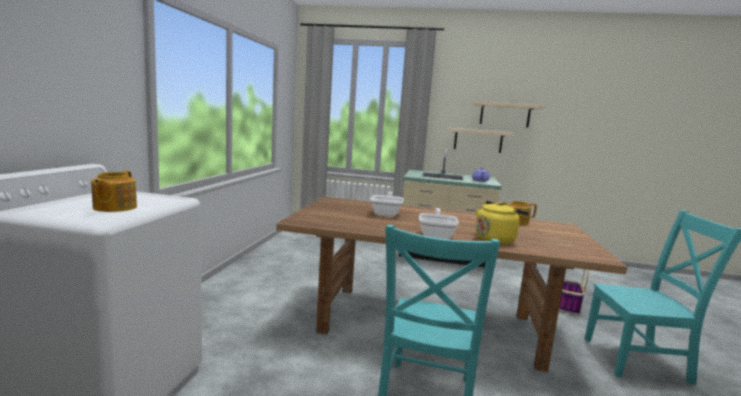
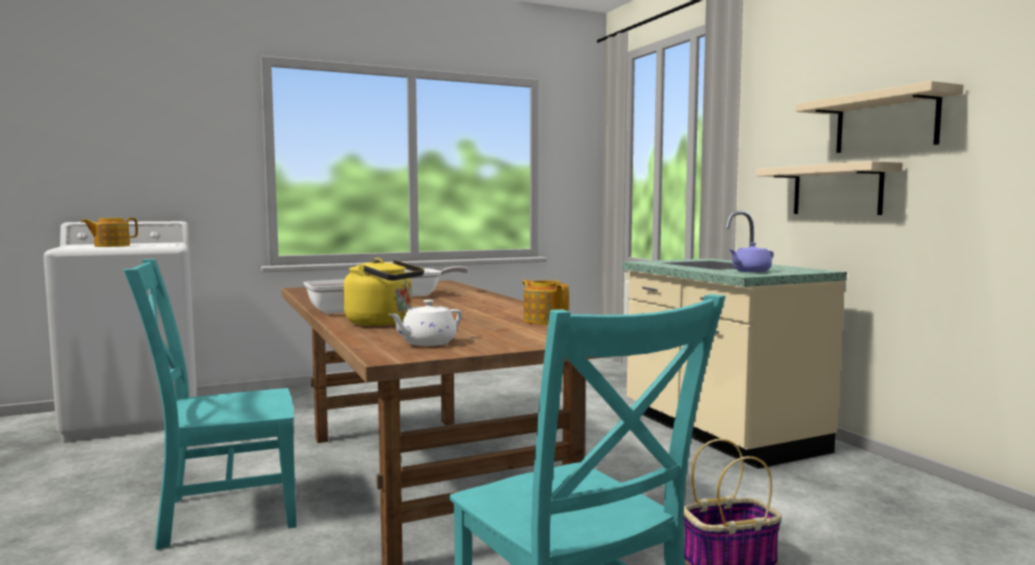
camera: 55 degrees right, 5 degrees down
none -> white teapot [388,300,462,346]

